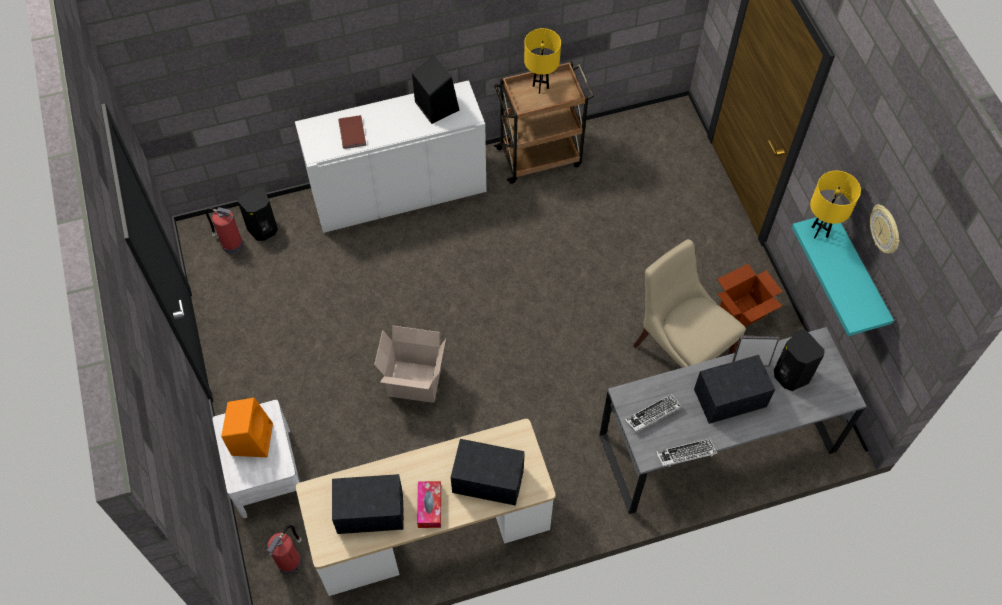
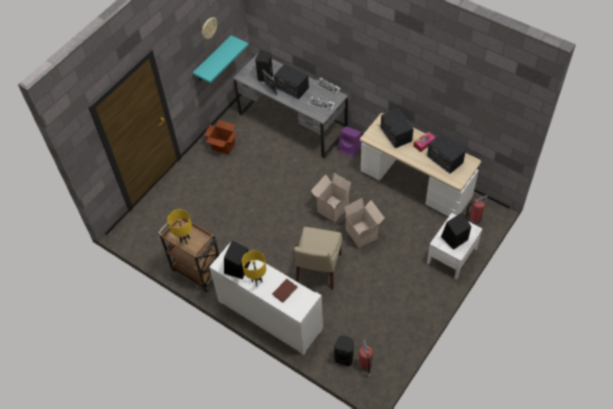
camera: 125 degrees left, 5 degrees down
orange speaker [221,398,273,457] -> black speaker [441,212,471,250]
beige chair [633,239,746,368] -> beige chair moved to [294,227,342,290]
yellow table lamp [810,171,861,238] -> yellow table lamp moved to [242,251,266,287]
none -> cardboard box [311,173,352,222]
none -> purple speaker [339,126,362,158]

